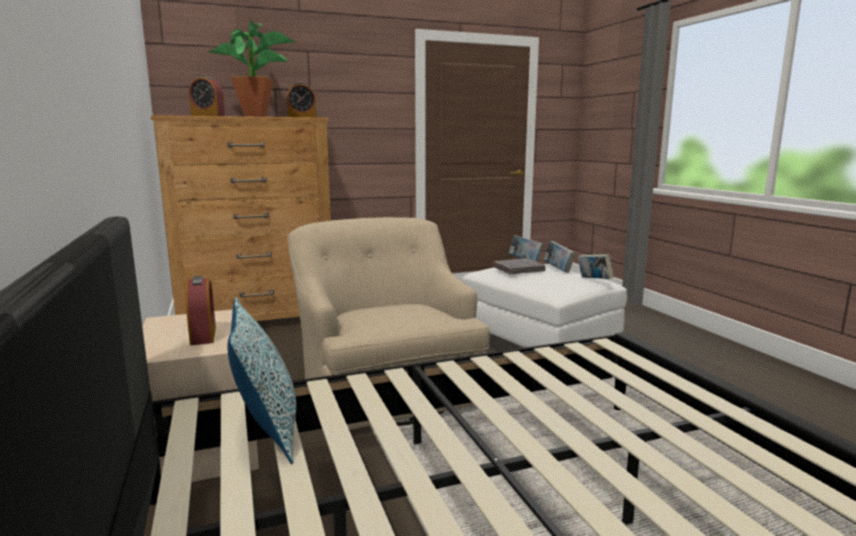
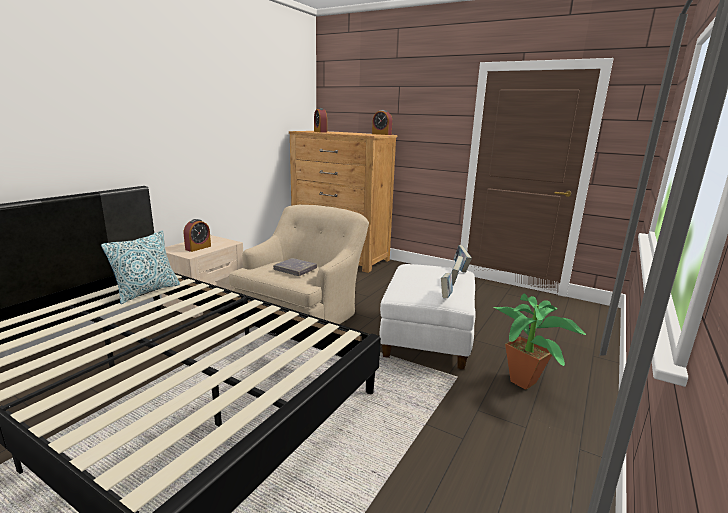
camera: 50 degrees right, 5 degrees up
potted plant [207,20,297,117] -> potted plant moved to [494,293,586,390]
grey book [493,258,545,274] -> grey book moved to [273,258,317,276]

